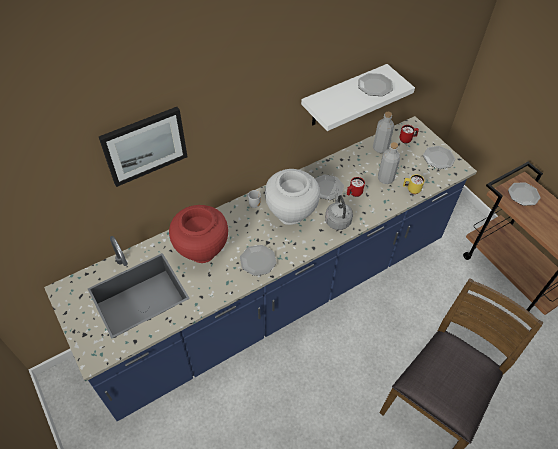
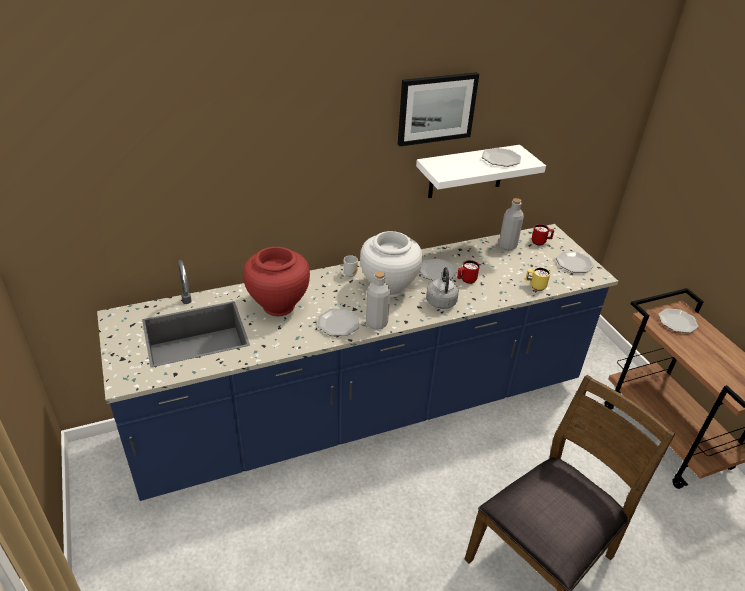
camera: 10 degrees right, 15 degrees down
picture [99,107,188,187] -> picture moved to [398,72,479,146]
grey bottle [378,142,400,184] -> grey bottle moved to [366,271,390,330]

